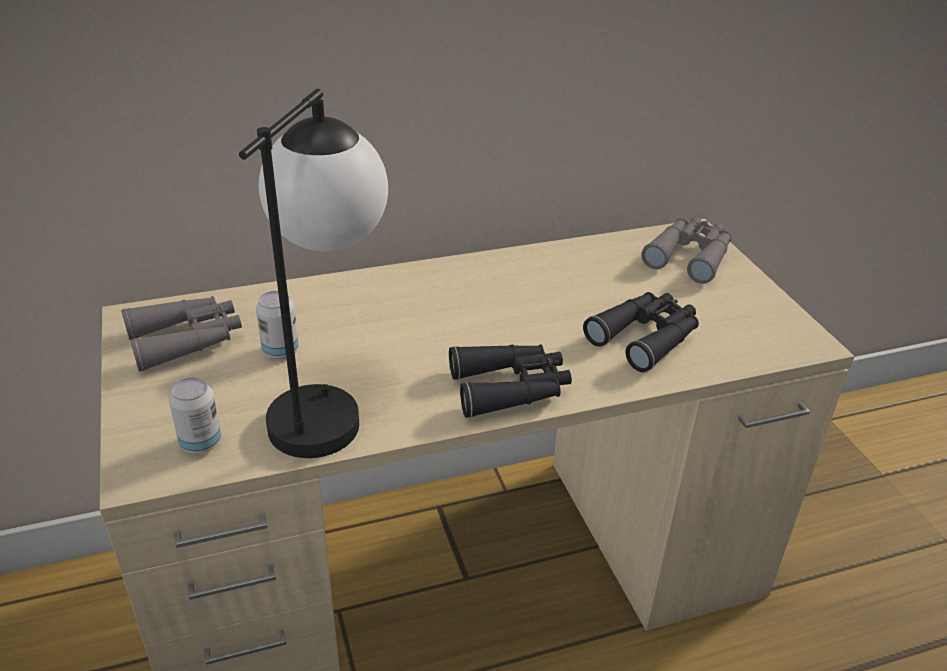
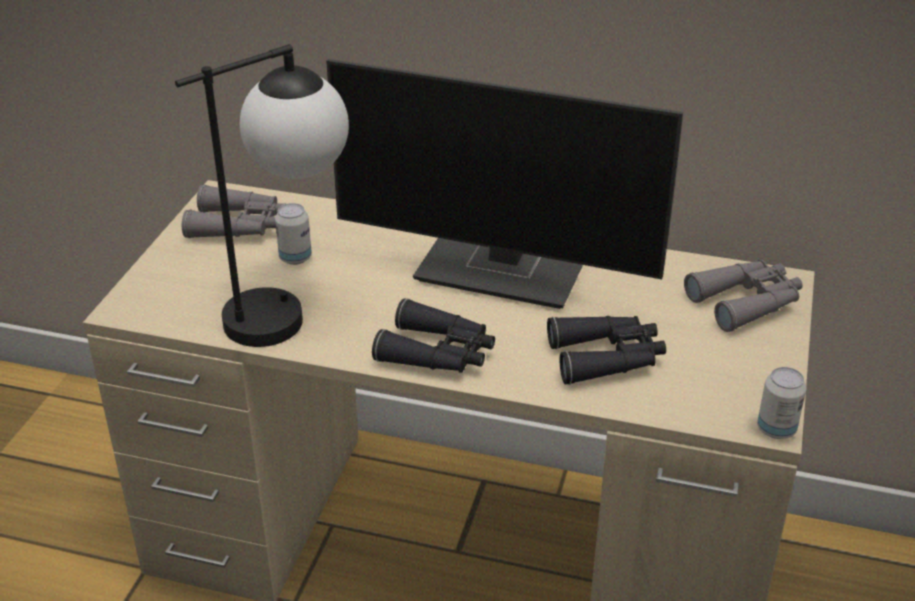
camera: 35 degrees right, 0 degrees up
can [169,377,222,454] -> can moved to [757,367,806,439]
none -> monitor [326,59,683,309]

